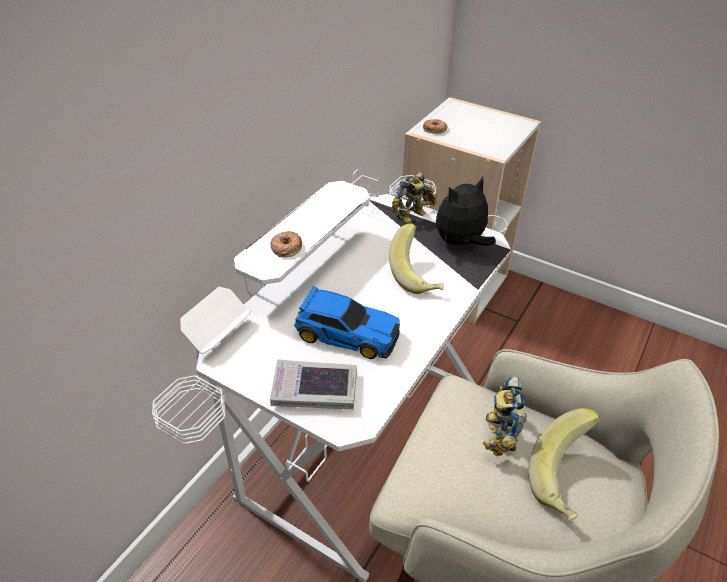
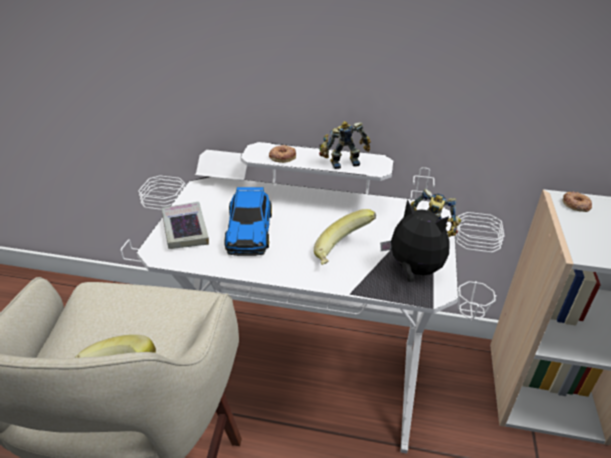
camera: 70 degrees right, 5 degrees down
toy robot [483,376,527,456] -> toy robot moved to [319,121,371,169]

